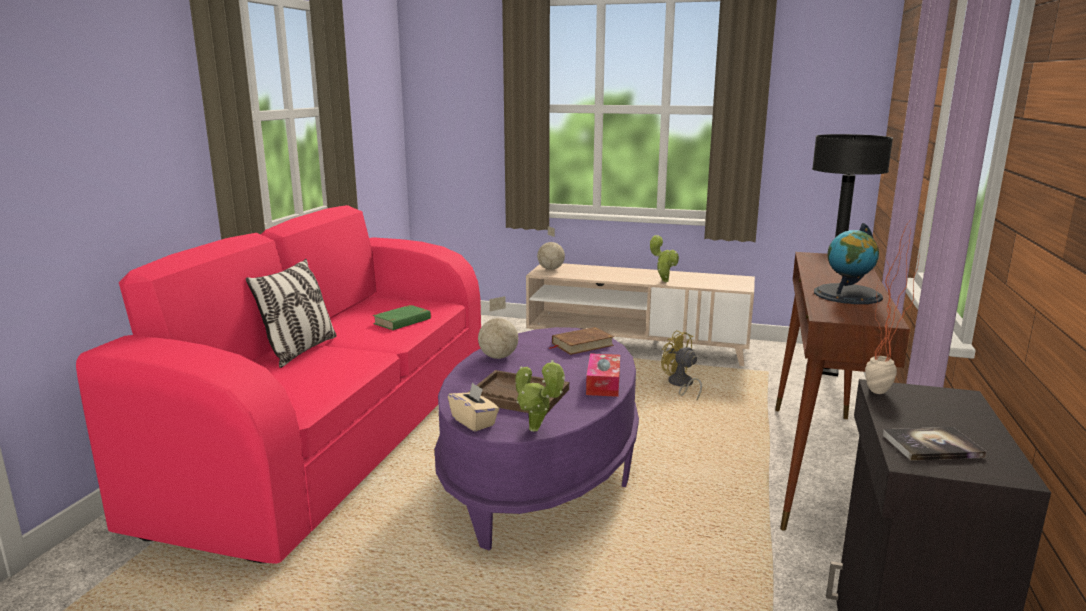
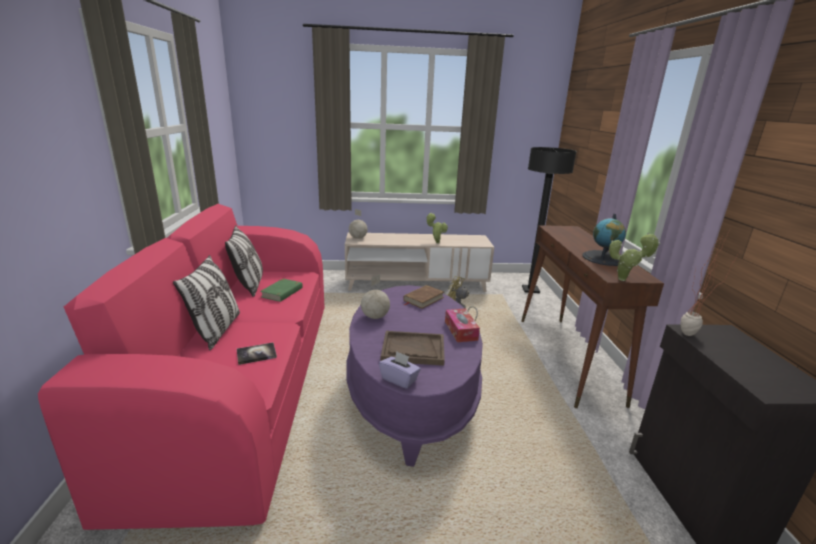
camera: 20 degrees left, 5 degrees up
beige tissue box [448,382,499,431] -> purple tissue box [379,351,421,389]
potted plant [515,360,565,431] -> potted plant moved to [609,233,660,281]
book [882,427,987,461] -> book moved to [237,343,277,365]
none -> pillow [225,225,263,297]

